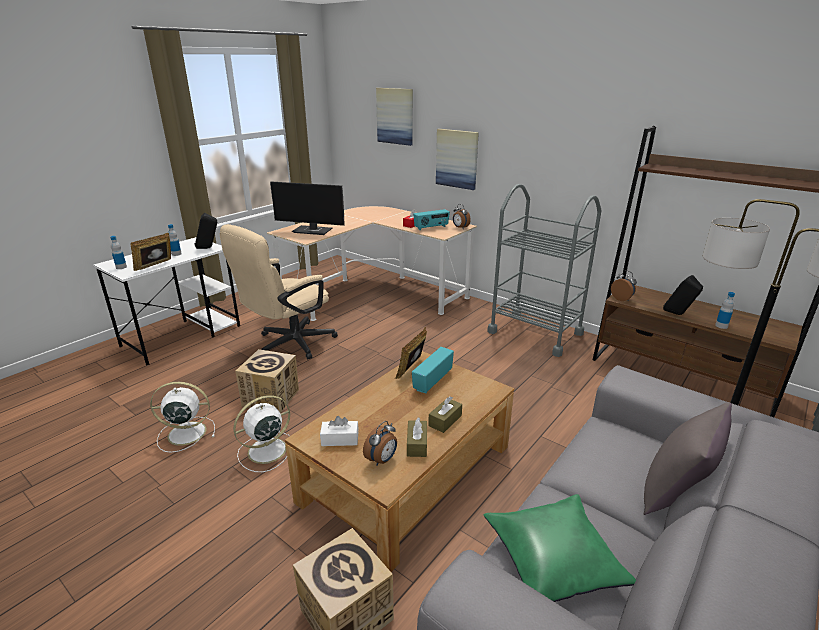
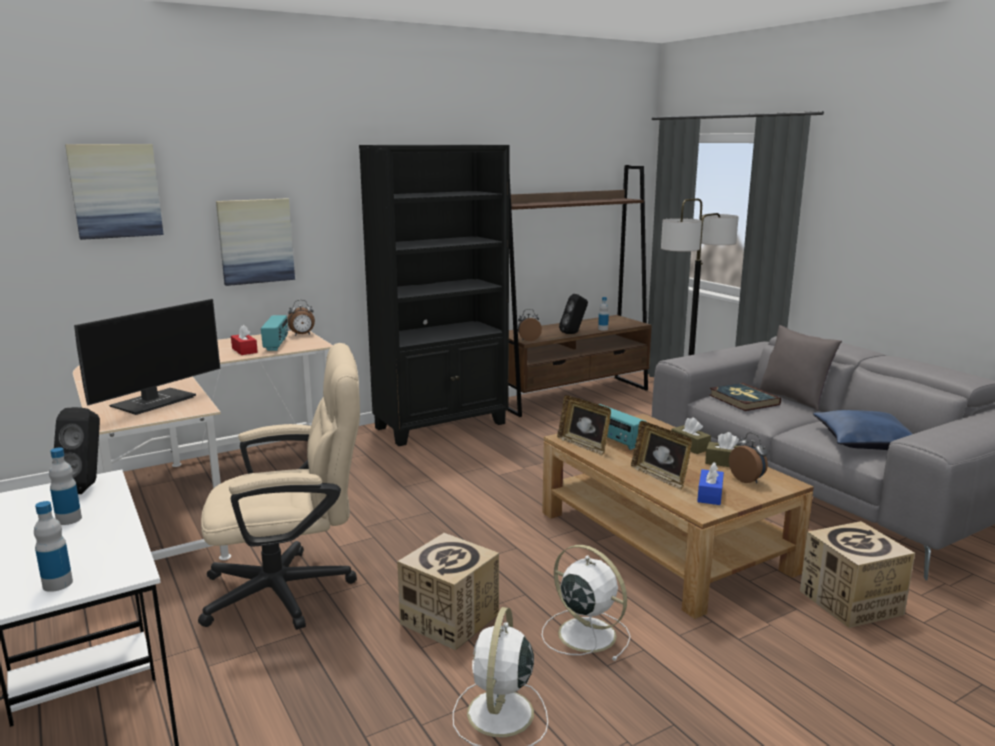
camera: 70 degrees left, 10 degrees down
picture frame [130,233,171,271] -> picture frame moved to [631,421,692,490]
beige office chair [220,224,338,359] -> beige office chair turned 75 degrees counterclockwise [198,343,360,630]
white fan [234,395,290,472] -> white fan turned 150 degrees clockwise [542,545,631,661]
white tissue box [320,416,359,446] -> blue tissue box [697,462,724,505]
green pillow [483,494,636,602] -> blue pillow [813,410,912,450]
grey cart [487,184,602,357] -> black bookcase [359,145,510,446]
none -> book [709,383,781,411]

